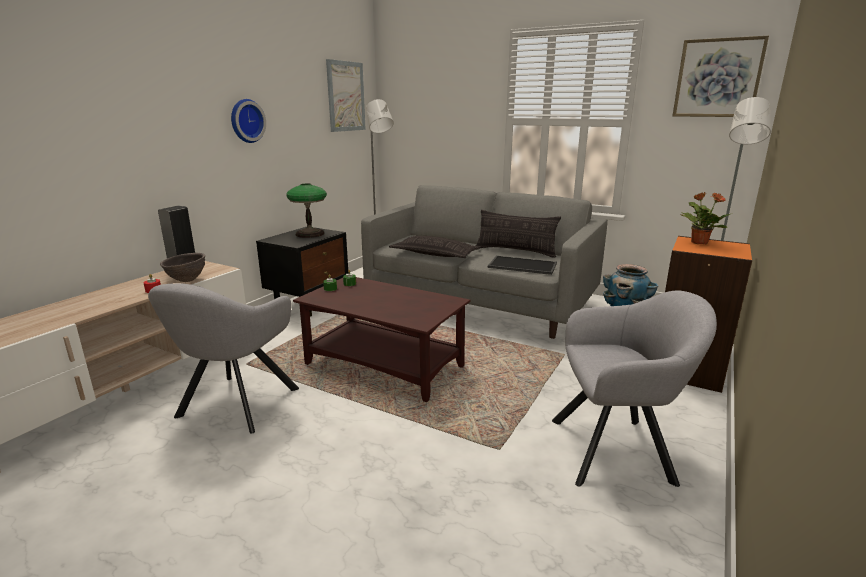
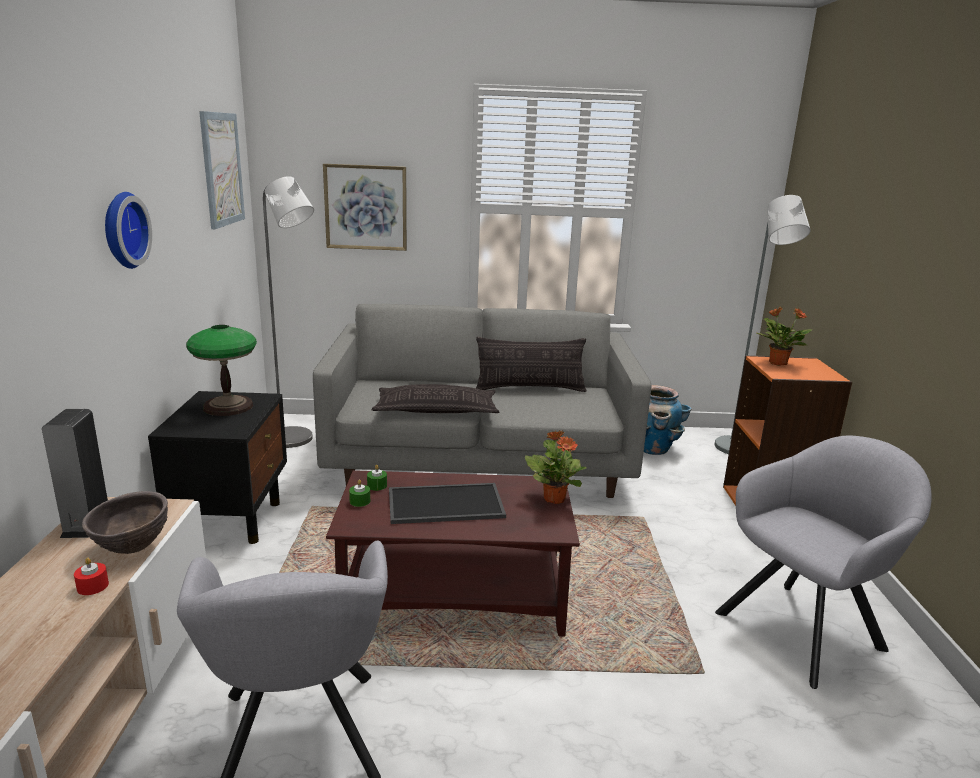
camera: 30 degrees left, 0 degrees up
tray [488,256,557,275] -> tray moved to [389,483,506,524]
picture [673,36,769,117] -> picture moved to [323,164,407,251]
none -> potted plant [525,430,586,504]

